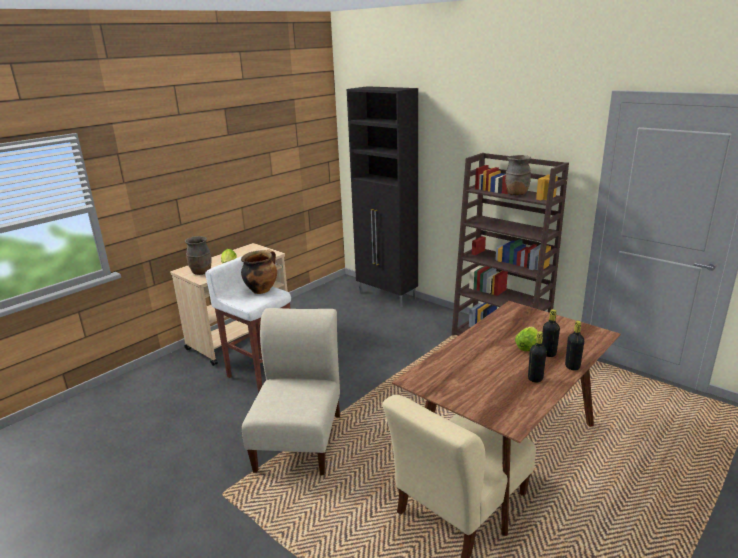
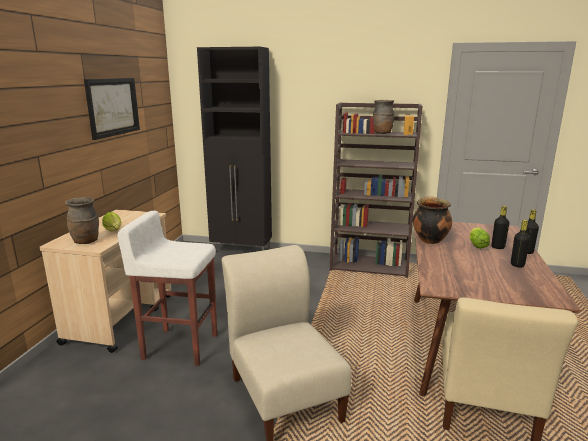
camera: 30 degrees left, 5 degrees down
cooking pot [241,249,277,294] -> cooking pot moved to [413,196,452,244]
none -> picture [84,78,140,140]

